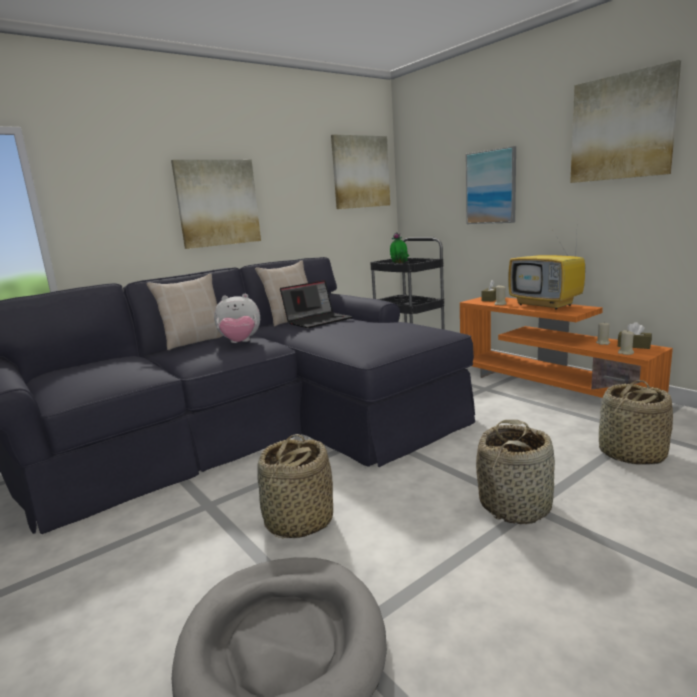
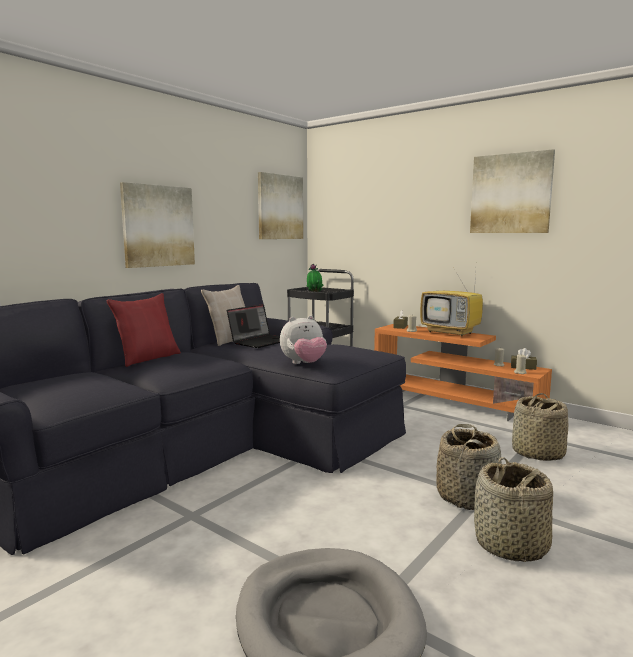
camera: 15 degrees left, 5 degrees down
beige pillow [147,273,223,350] -> red pillow [106,293,181,367]
plush toy [214,294,260,343] -> plush toy moved to [280,316,327,364]
basket [257,434,333,538] -> basket moved to [474,457,553,562]
picture [466,146,516,224] -> none

